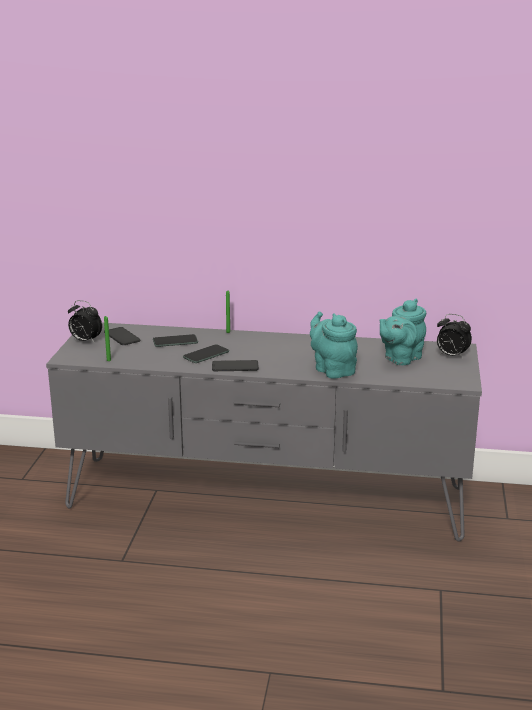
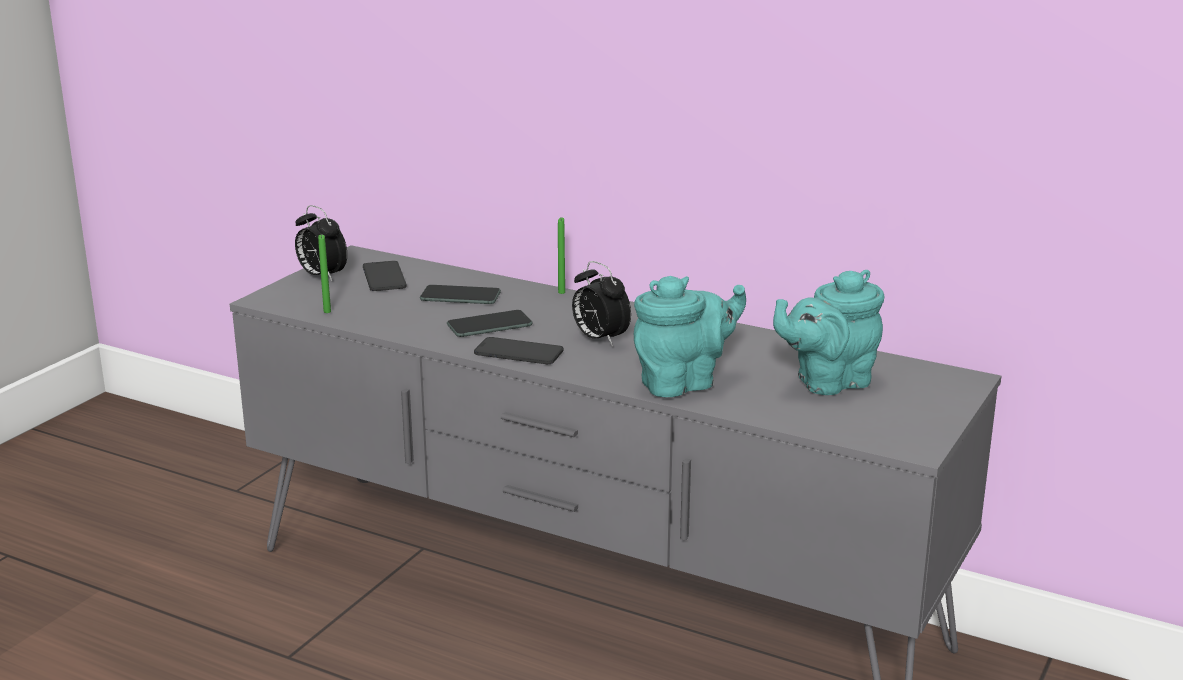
camera: 20 degrees right, 0 degrees up
turquoise teapot [310,312,358,379] -> turquoise teapot turned 75 degrees clockwise [634,276,746,397]
alarm clock [437,314,472,359] -> alarm clock moved to [572,261,631,347]

